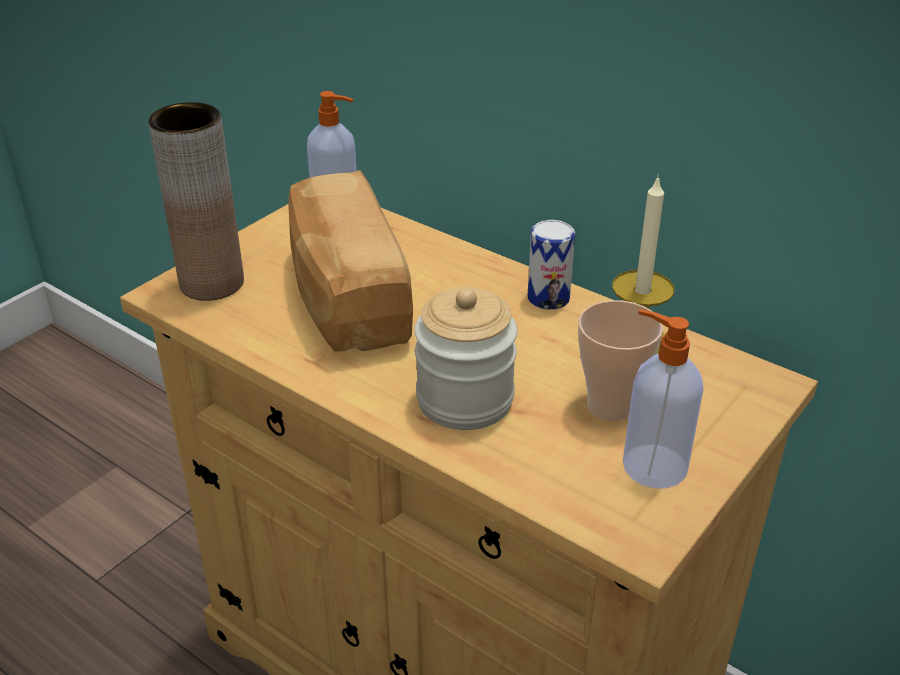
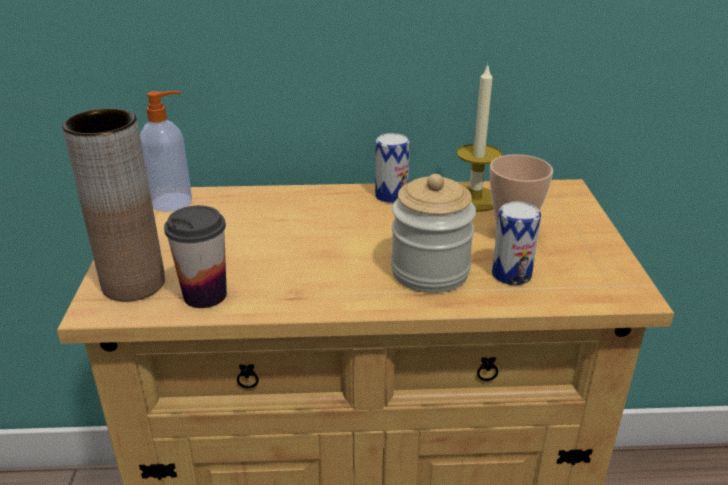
camera: 40 degrees left, 5 degrees down
bread [288,170,413,352] -> none
soap dispenser [623,309,704,489] -> none
none -> cup [164,205,227,308]
none -> can [492,202,541,285]

